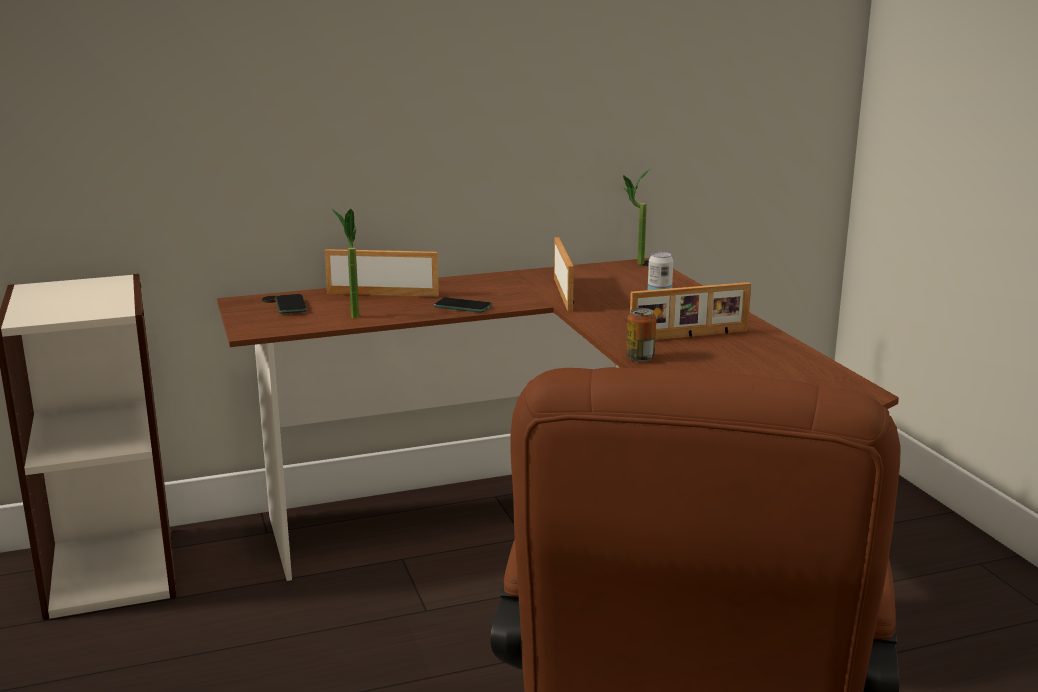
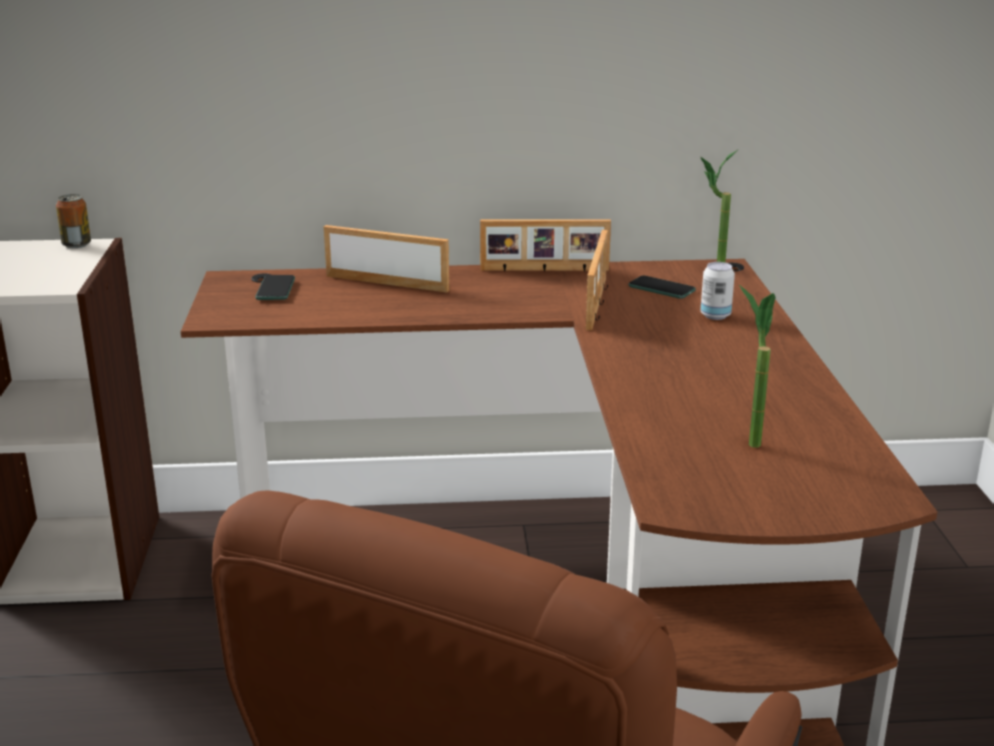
camera: 15 degrees right, 5 degrees up
potted plant [332,209,359,318] -> potted plant moved to [739,285,776,448]
phone [434,297,492,313] -> phone moved to [628,275,696,299]
can [626,308,656,362] -> can moved to [56,194,91,248]
picture frame [630,282,751,340] -> picture frame moved to [480,219,611,272]

